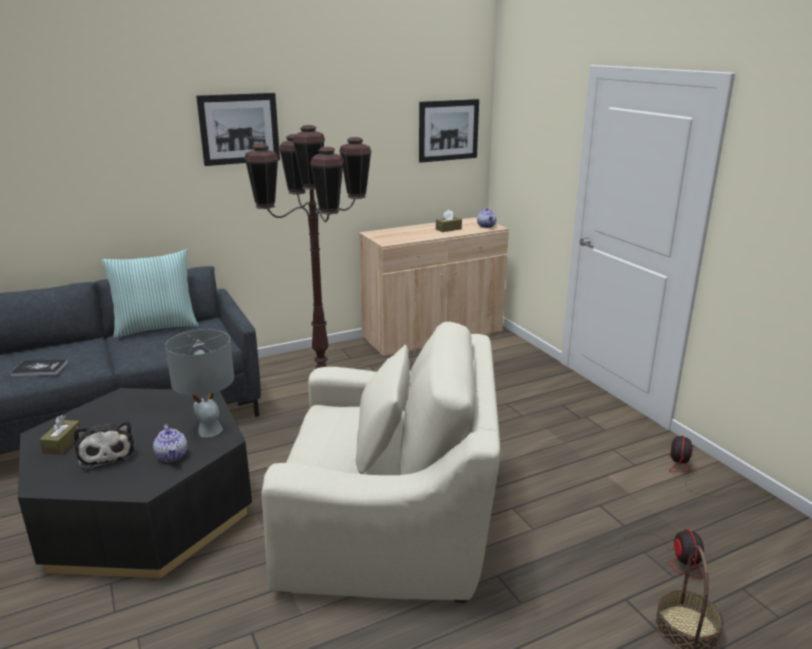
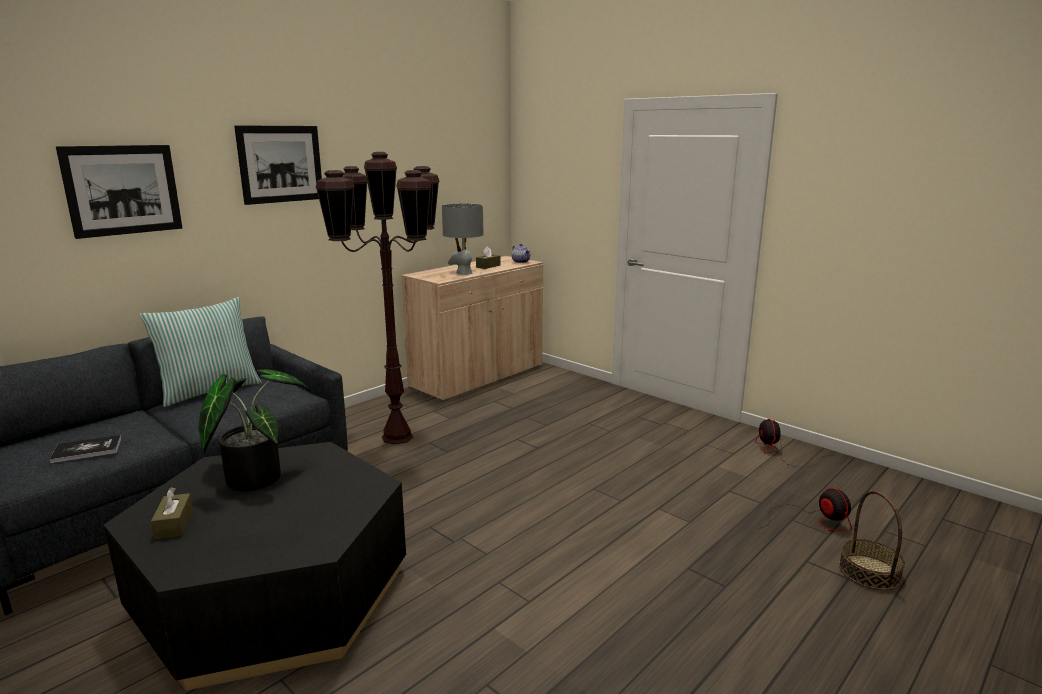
camera: 20 degrees left, 5 degrees down
plush toy [74,421,135,470] -> none
teapot [153,424,187,462] -> none
grey table lamp [165,329,234,437] -> grey table lamp moved to [442,204,484,275]
beige armchair [262,322,500,603] -> none
picture [419,99,479,163] -> picture moved to [56,145,182,239]
none -> potted plant [198,369,310,491]

